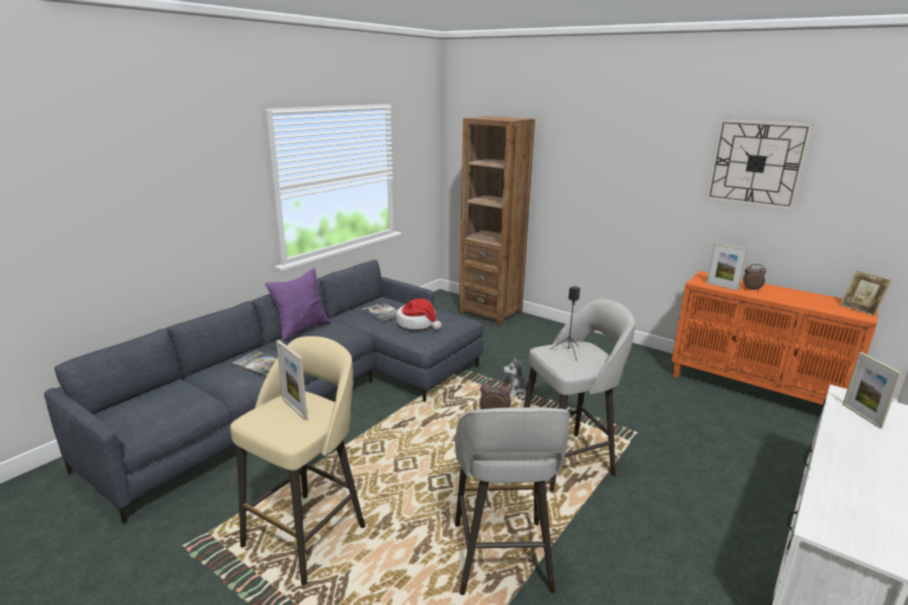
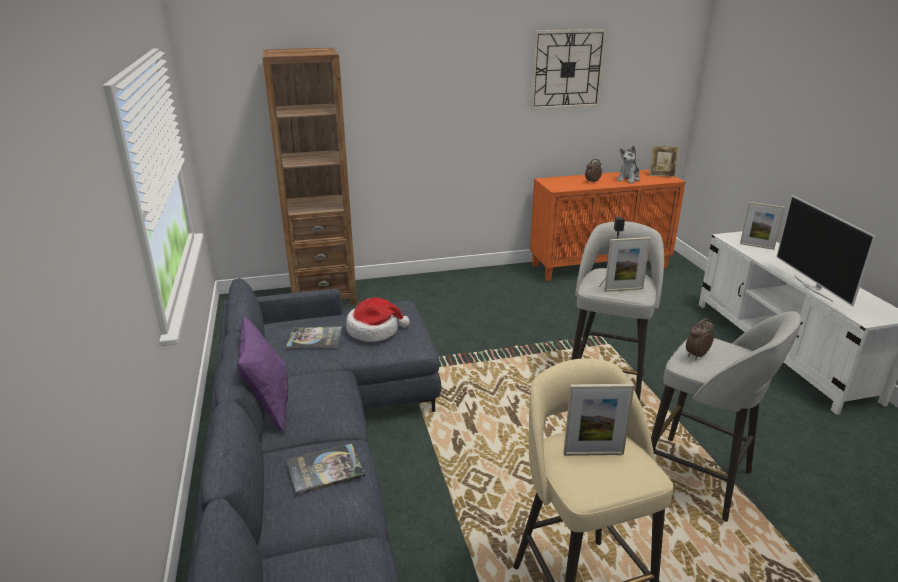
camera: 50 degrees left, 5 degrees up
plush toy [503,357,540,399] -> plush toy moved to [617,146,640,183]
picture frame [706,243,748,291] -> picture frame moved to [604,237,651,292]
none -> television [776,195,876,307]

